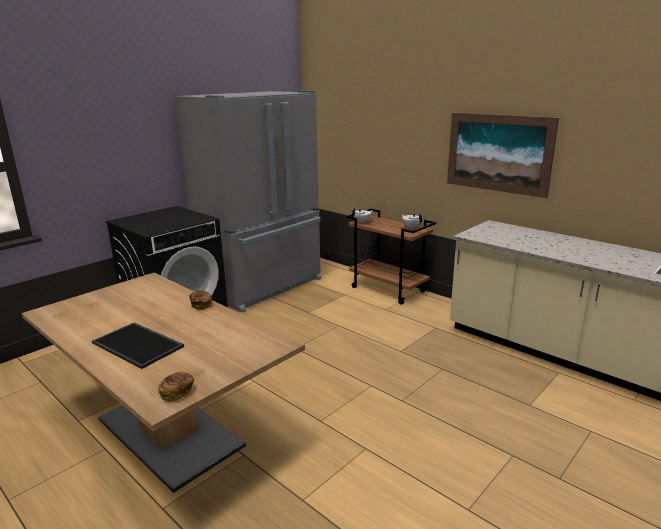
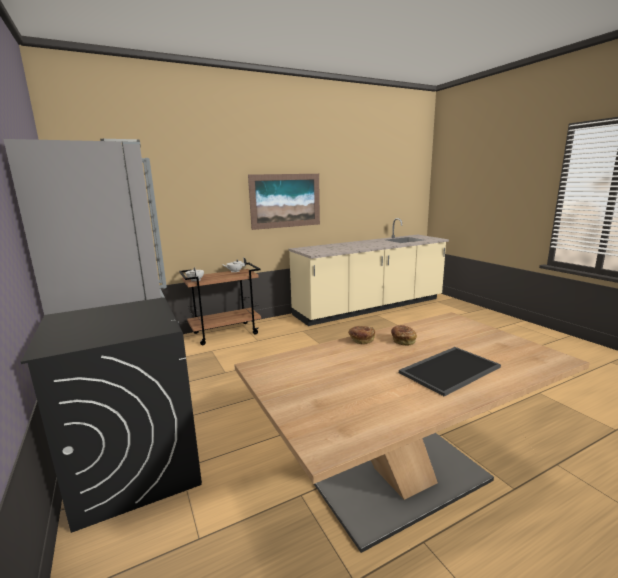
camera: 70 degrees left, 5 degrees down
bread [159,372,194,401] -> bread moved to [391,325,417,346]

